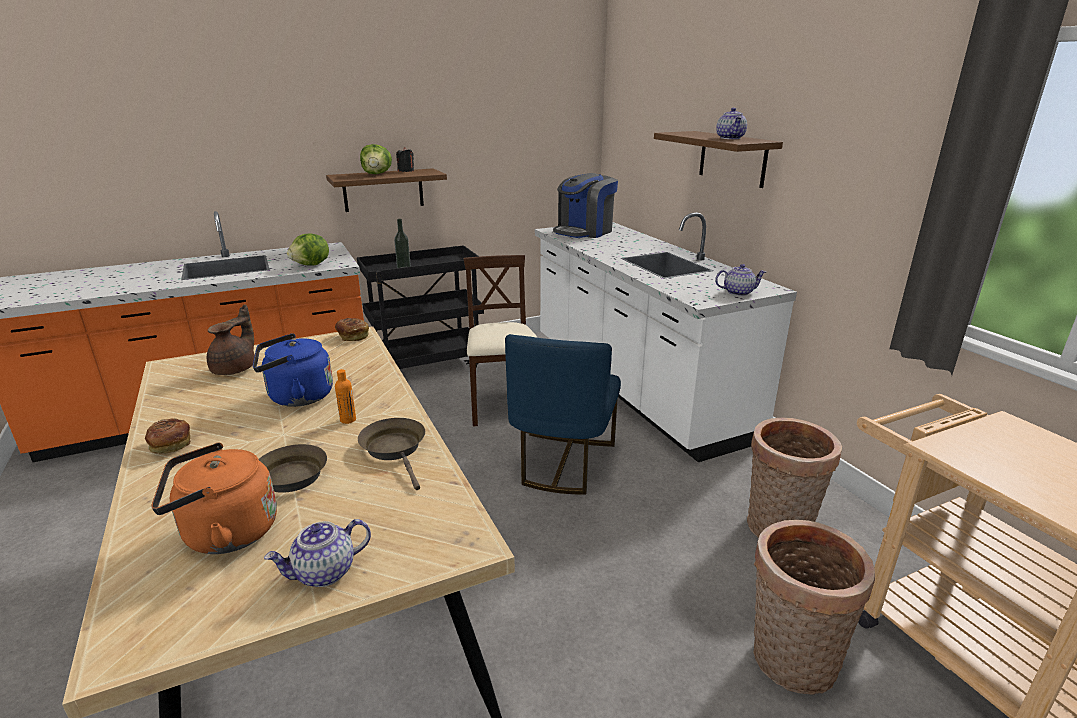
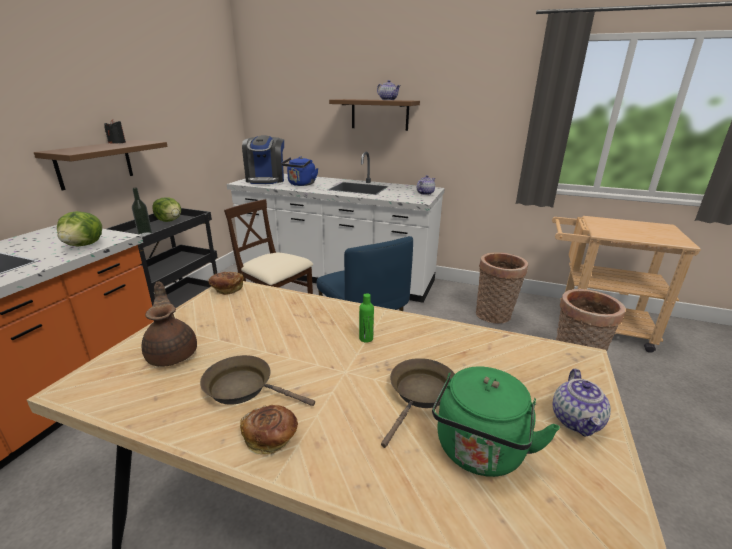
camera: 45 degrees left, 0 degrees up
orange kettle [151,443,277,554] -> green kettle [432,366,560,477]
blue kettle [253,333,333,407] -> blue kettle moved to [281,157,319,186]
orange bottle [335,369,356,424] -> green bottle [359,293,374,342]
brown frying pan [358,418,425,490] -> brown frying pan moved to [200,355,315,406]
lettuce [360,144,392,174] -> lettuce moved to [152,197,181,222]

